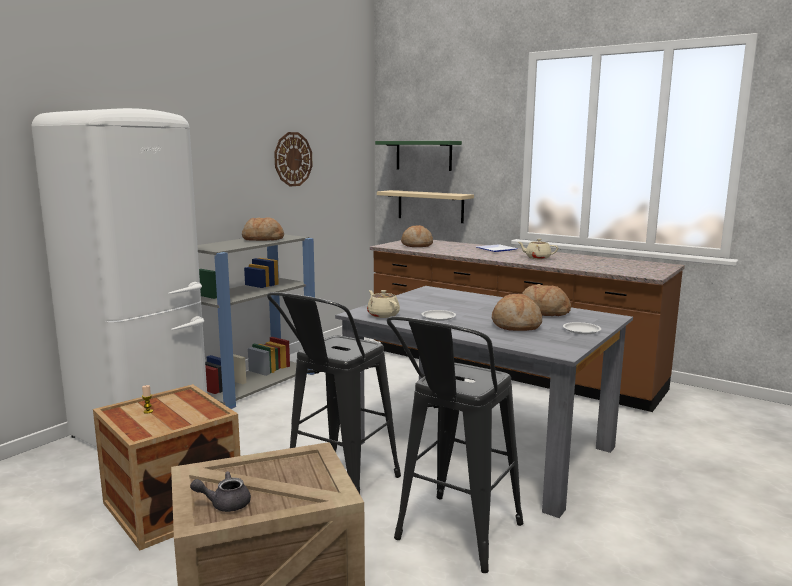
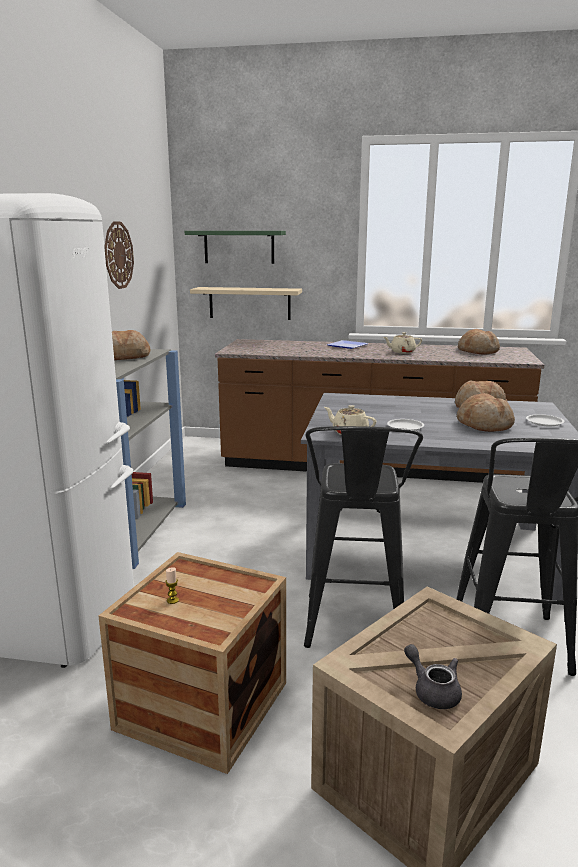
camera: 25 degrees left, 5 degrees up
grey teapot [190,471,251,512] -> grey teapot turned 90 degrees clockwise [404,644,462,709]
bread [401,225,433,247] -> bread moved to [458,329,500,355]

